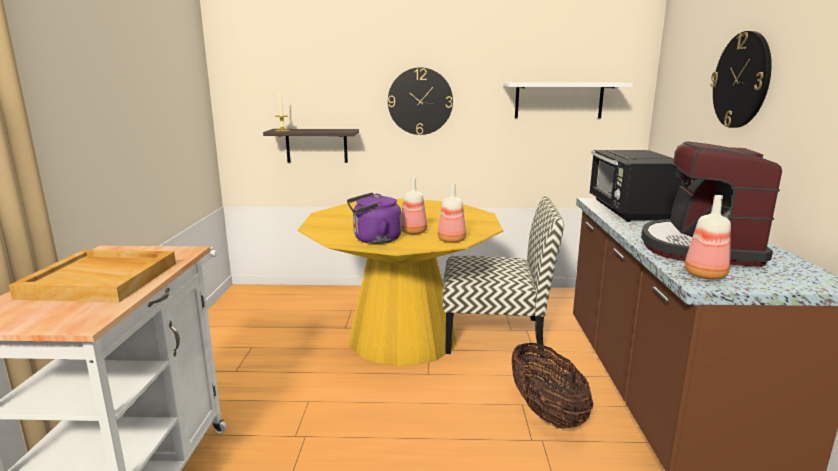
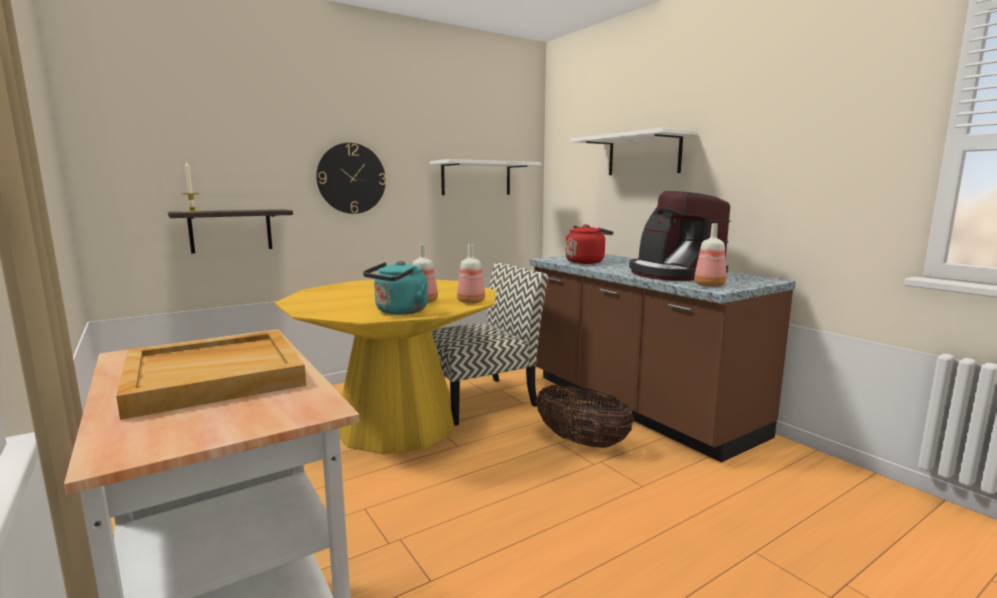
camera: 35 degrees left, 5 degrees down
purple kettle [347,192,402,244] -> turquoise kettle [363,261,428,315]
black microwave [589,150,684,222] -> red kettle [565,224,613,264]
wall clock [711,31,772,128] -> white shelf [571,128,696,175]

